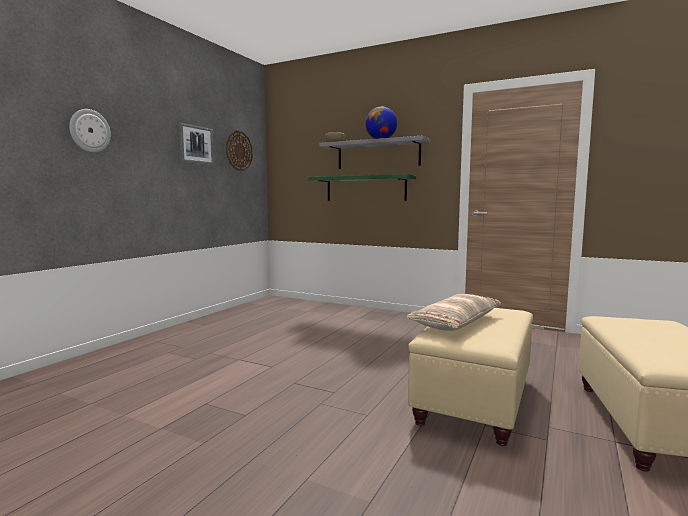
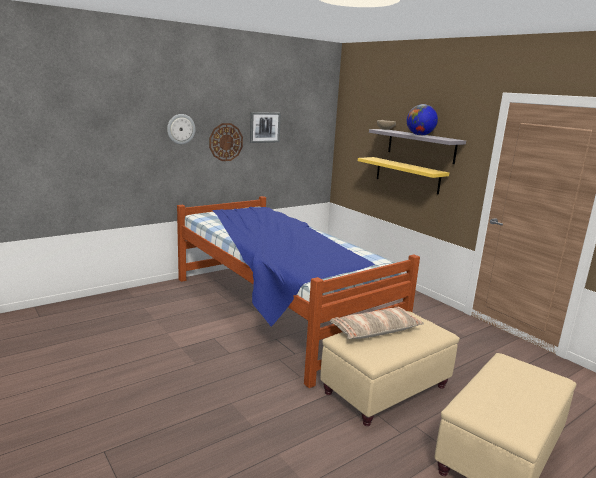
camera: 25 degrees right, 10 degrees up
wall clock [226,131,253,171] -> wall clock moved to [209,123,243,161]
green shelf [308,174,416,201] -> yellow shelf [358,157,449,195]
none -> bed [177,196,420,388]

